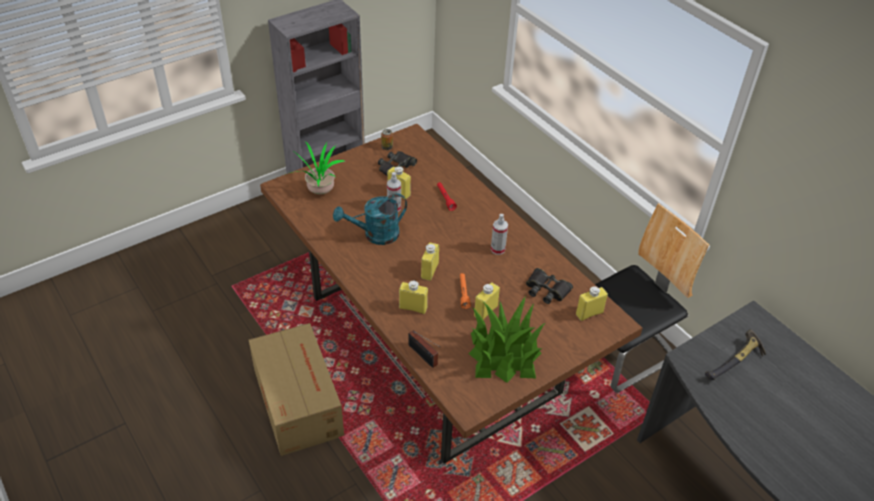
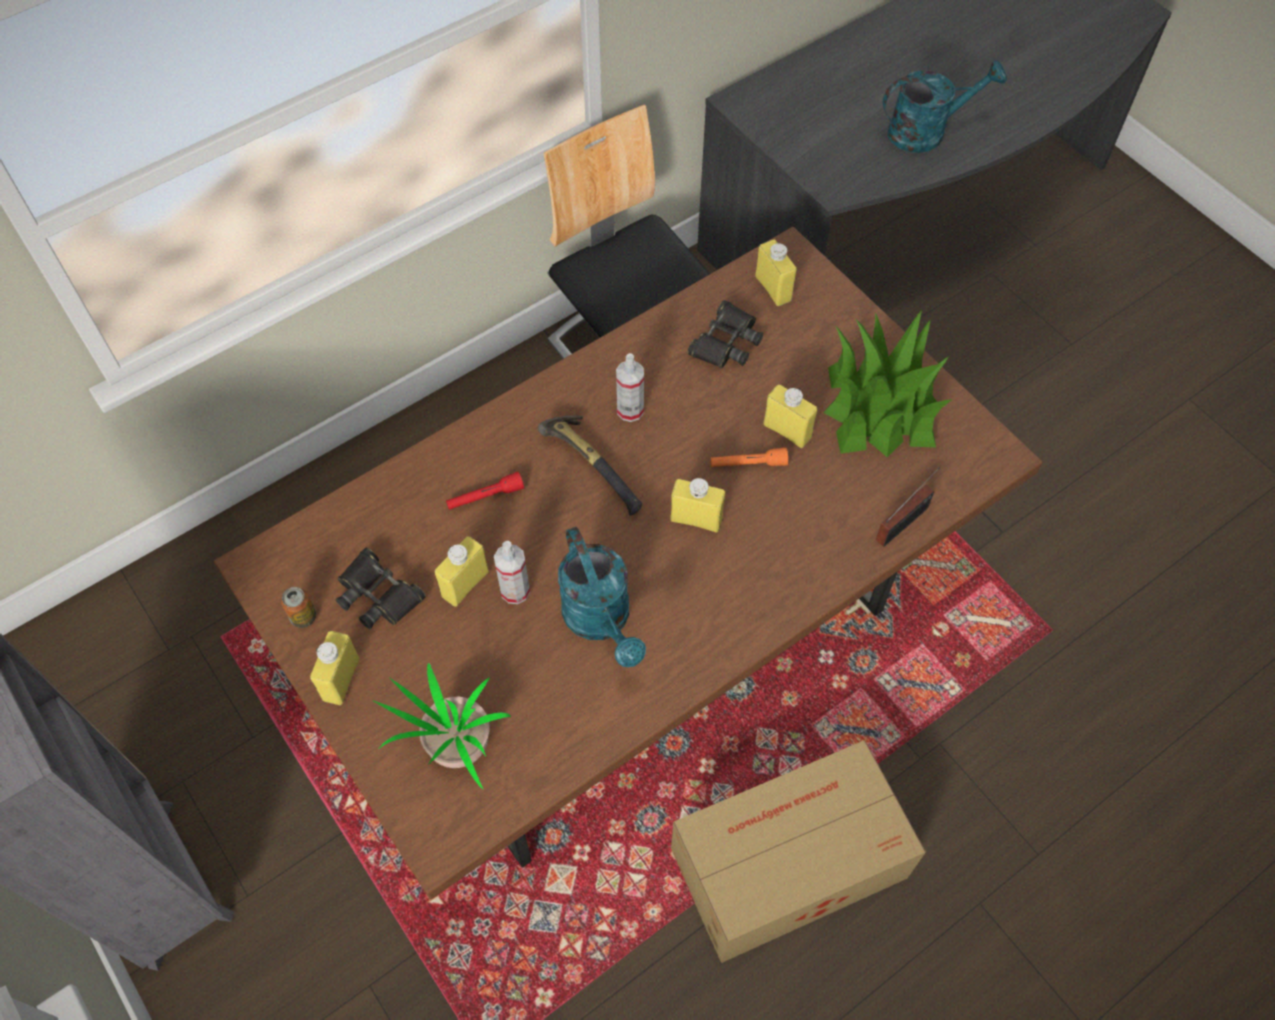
camera: 90 degrees left, 15 degrees up
yellow bottle [399,280,428,314] -> yellow bottle moved to [310,631,360,705]
hammer [705,329,766,380] -> hammer moved to [537,416,642,516]
none -> turquoise watering can [883,60,1007,153]

